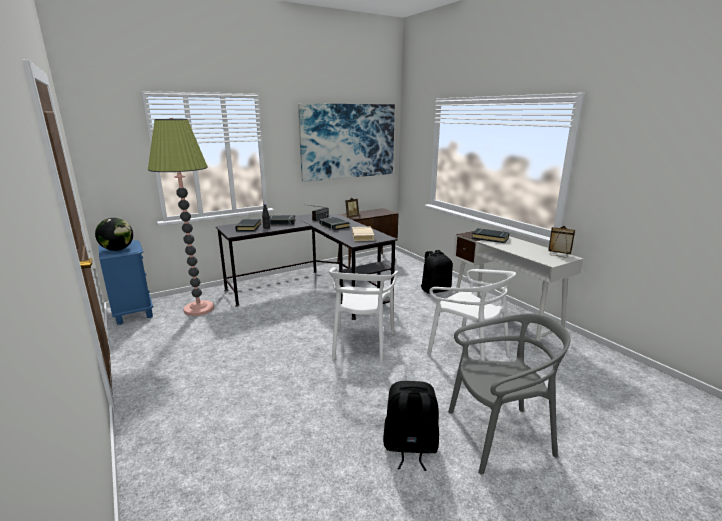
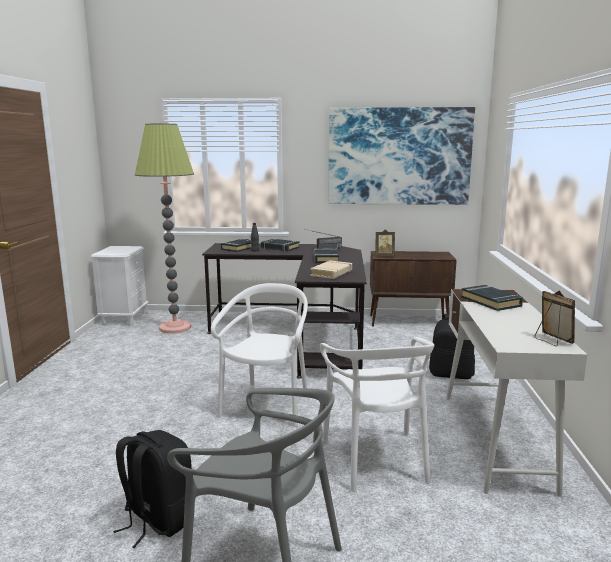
camera: 35 degrees right, 5 degrees down
globe [95,218,133,251] -> none
blue nightstand [99,240,153,325] -> white nightstand [91,246,149,326]
white chair [329,267,398,363] -> white chair turned 150 degrees clockwise [211,283,308,427]

